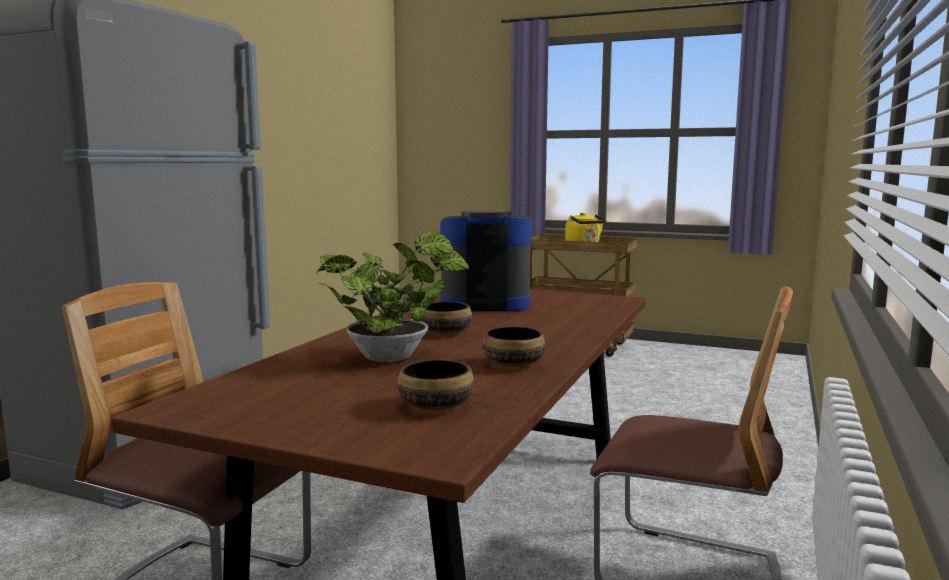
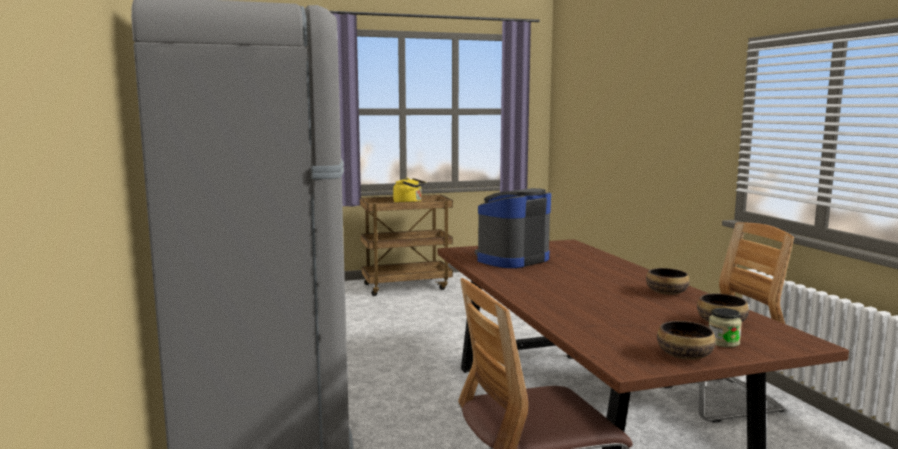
camera: 40 degrees left, 0 degrees up
potted plant [316,231,470,362] -> none
bowl [422,302,472,334] -> bowl moved to [657,321,716,360]
none -> jar [709,308,742,347]

